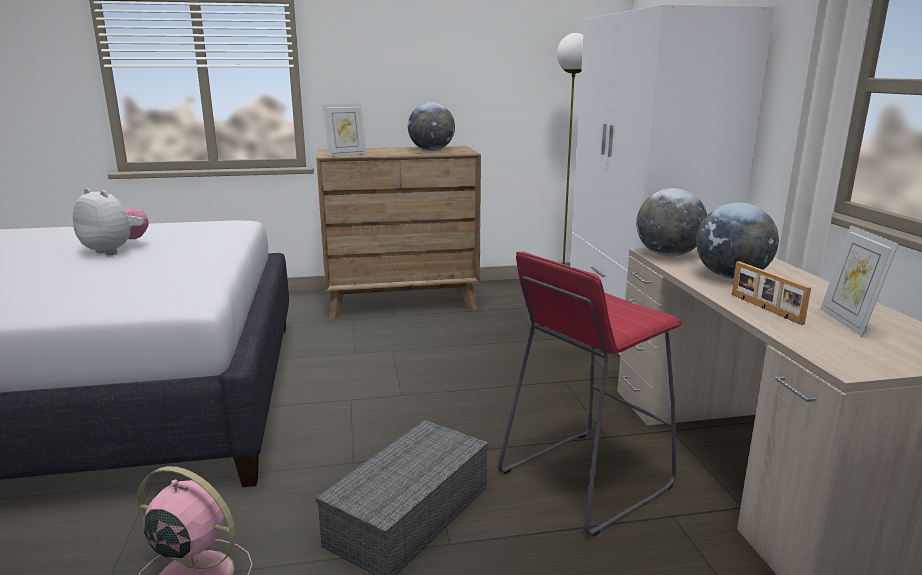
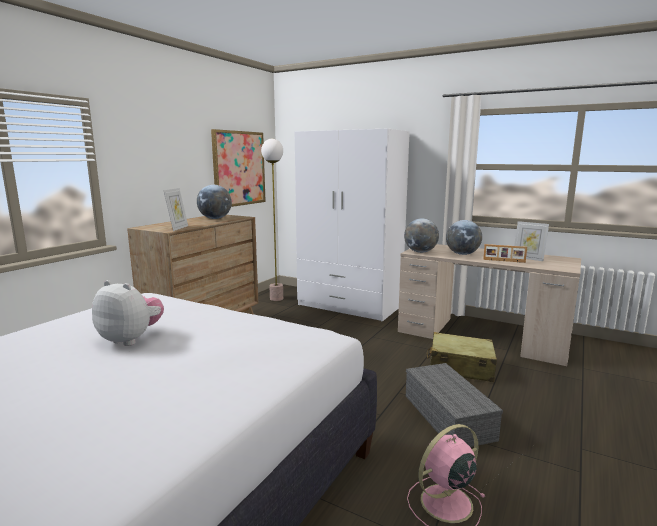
camera: 50 degrees left, 5 degrees down
plush toy [73,188,149,255] -> plush toy turned 45 degrees clockwise [92,280,164,346]
red stool [498,252,682,537] -> beige suitcase [427,332,497,382]
none -> picture [211,129,266,207]

